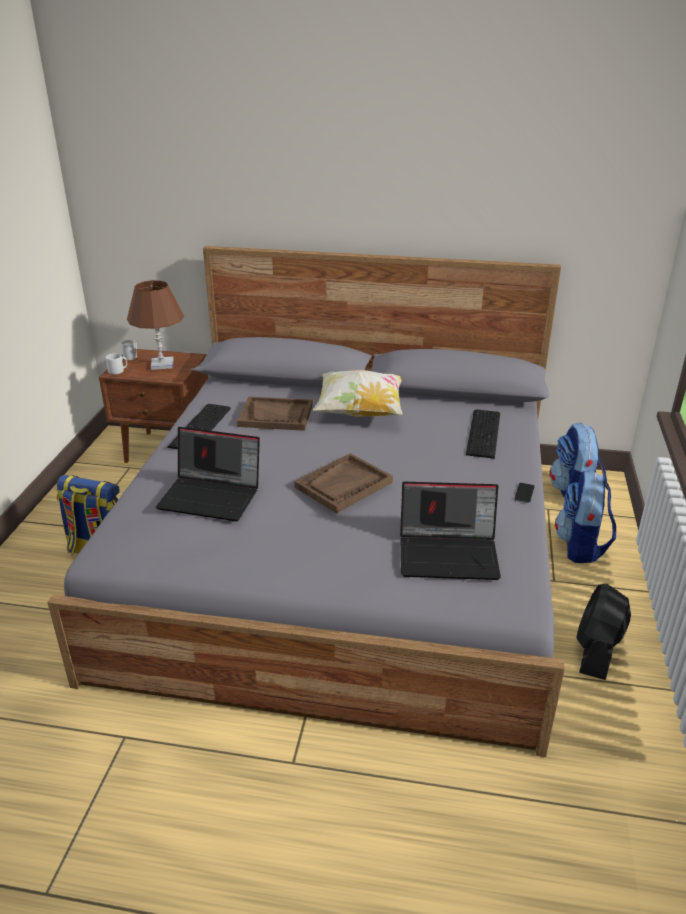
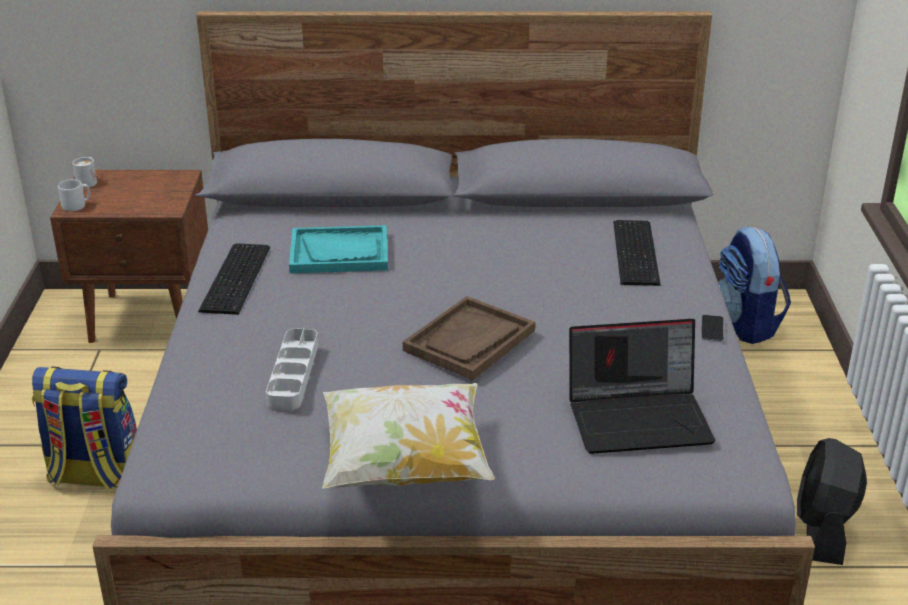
camera: 10 degrees left, 0 degrees up
brown table lamp [127,280,184,370] -> none
laptop [156,427,260,521] -> grey tray [266,328,318,410]
brown tray [237,397,313,431] -> turquoise tray [289,225,388,273]
pillow [313,370,403,417] -> pillow moved to [322,383,495,489]
backpack [555,471,616,563] -> none

